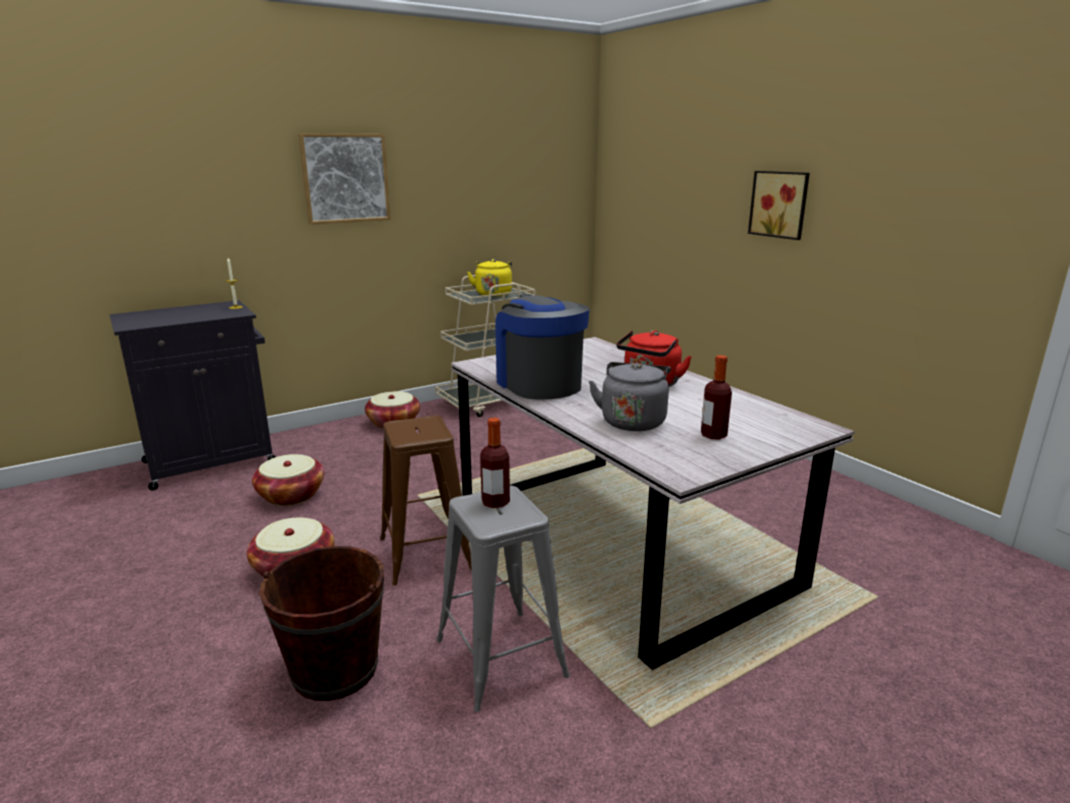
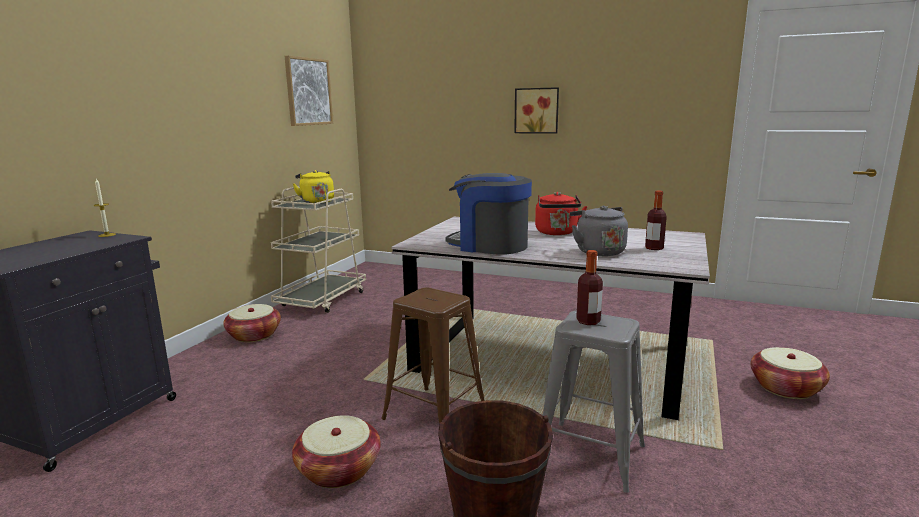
camera: 35 degrees left, 5 degrees down
basket [252,454,325,506] -> basket moved to [751,347,830,399]
picture [298,133,391,225] -> picture moved to [285,55,333,126]

